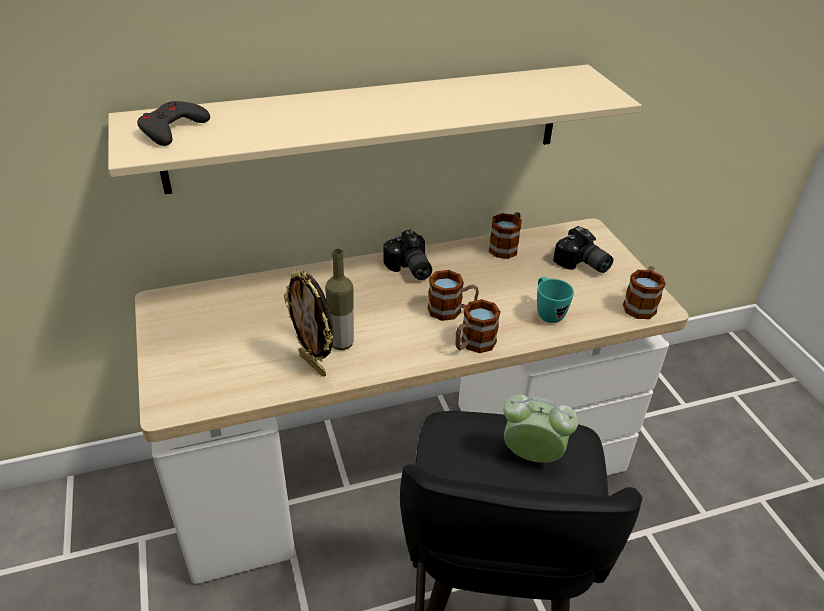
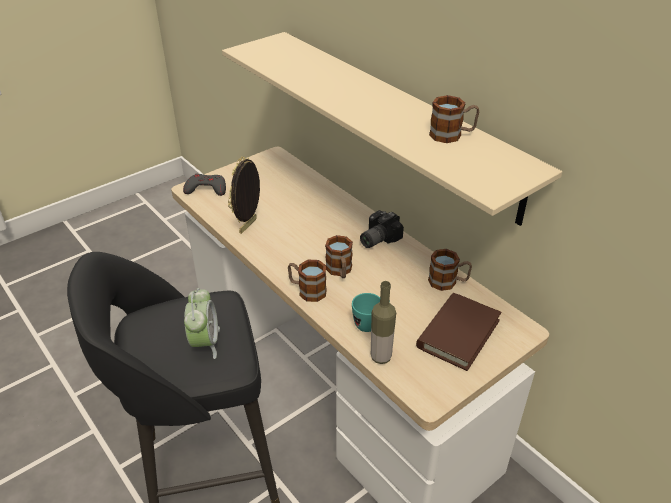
camera: 70 degrees right, 0 degrees up
grey game controller [137,101,210,146] -> grey game controller moved to [183,173,226,196]
bottle [325,249,354,350] -> bottle moved to [371,281,396,364]
camera [553,226,613,273] -> brown book [416,293,502,371]
mug [623,266,666,319] -> mug moved to [429,95,479,143]

